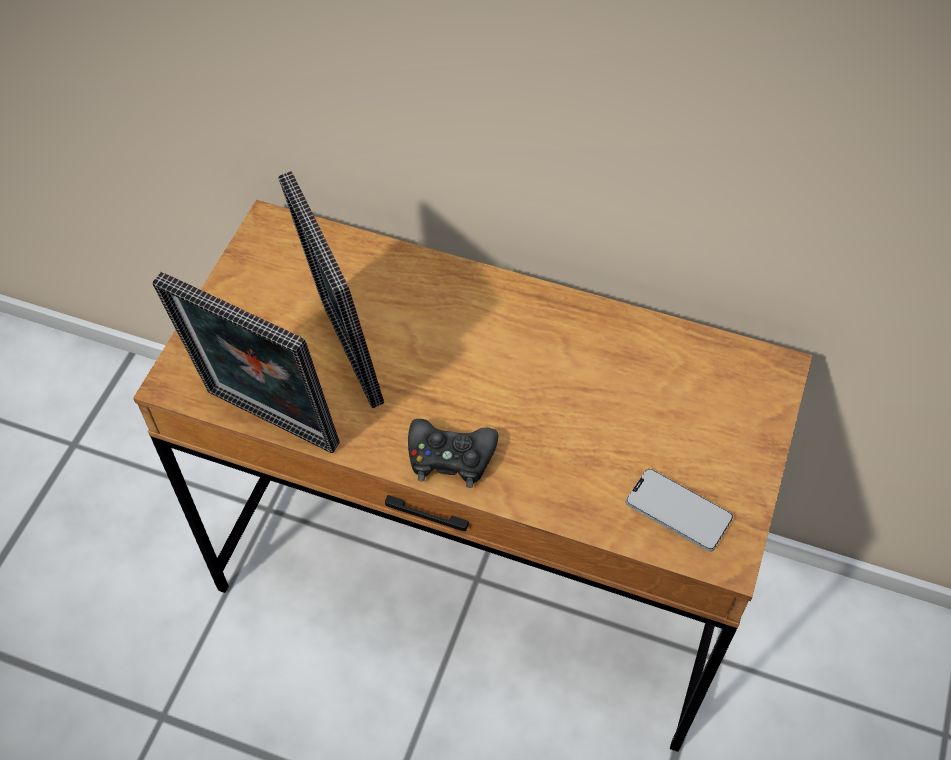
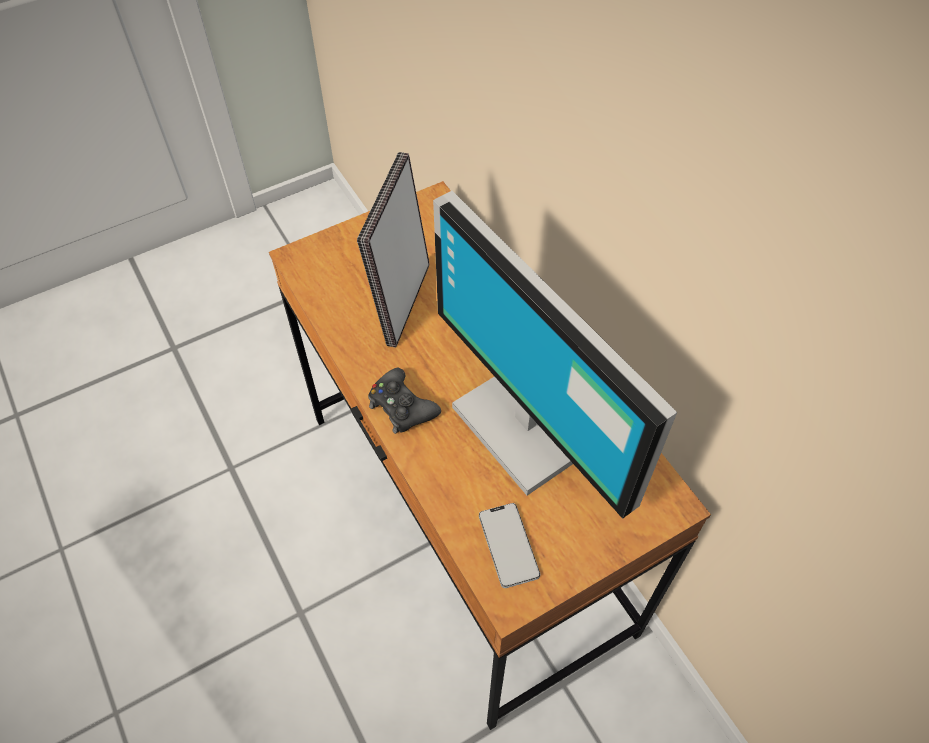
camera: 40 degrees right, 0 degrees up
picture frame [152,272,340,453] -> none
none -> monitor [433,191,677,519]

